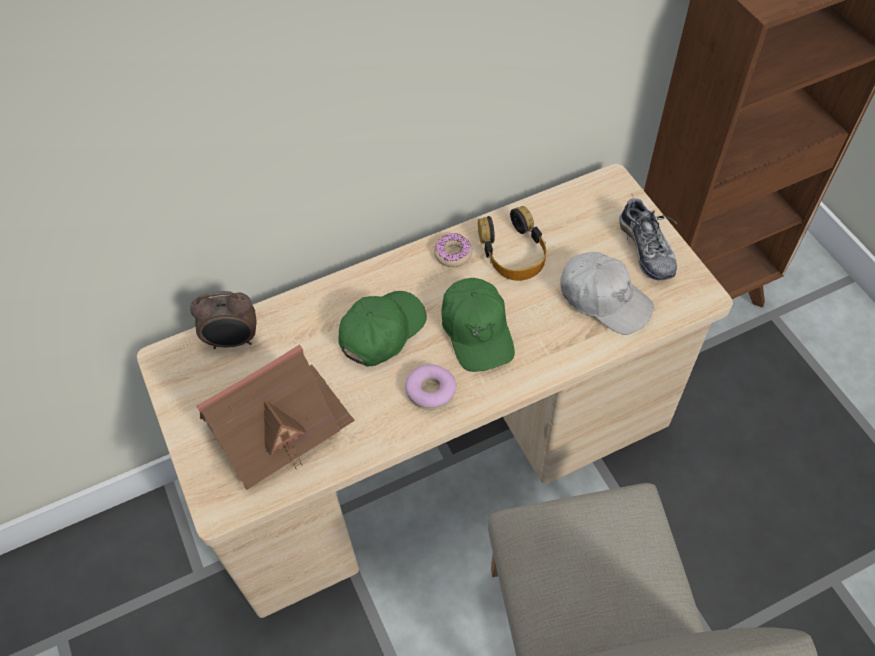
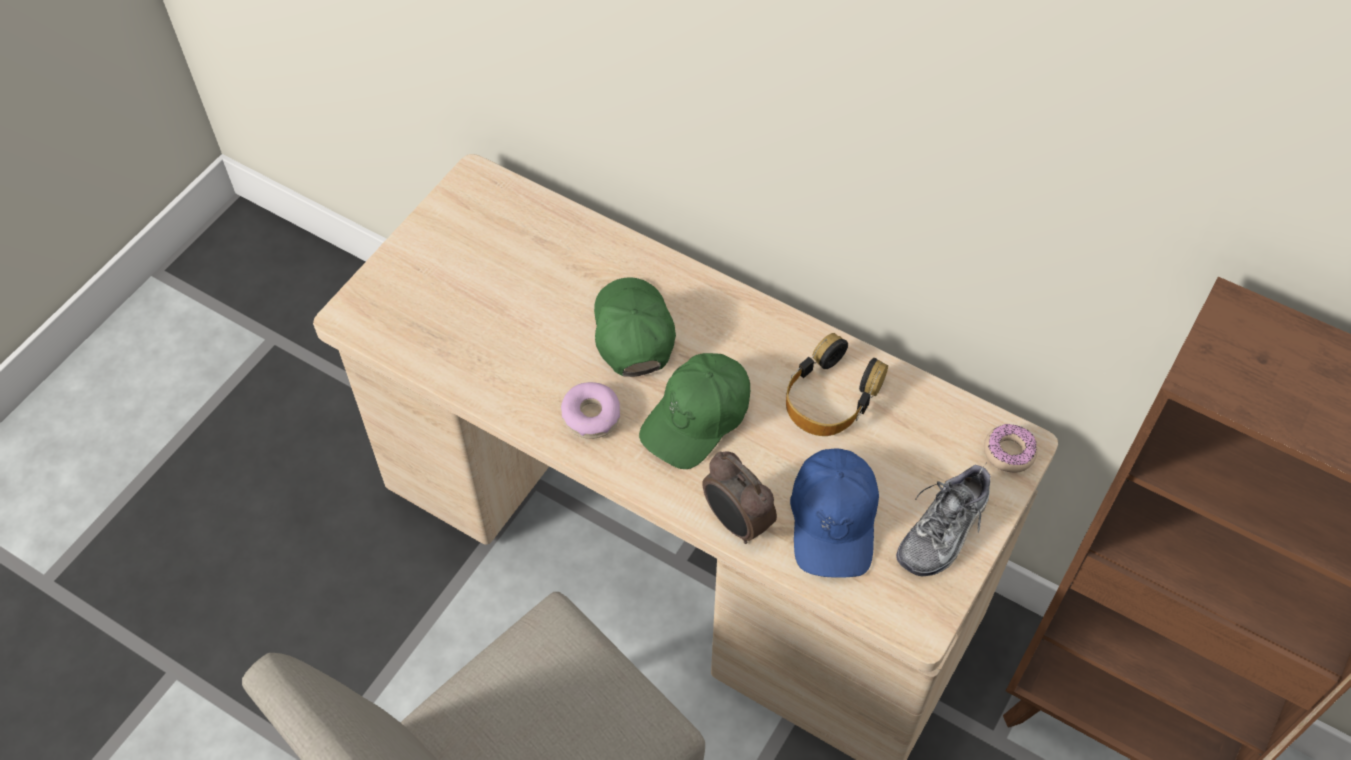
camera: 55 degrees right, 0 degrees up
alarm clock [190,291,256,349] -> alarm clock moved to [702,451,777,544]
toy house [196,344,355,490] -> none
green cap [338,291,427,367] -> green cap turned 105 degrees counterclockwise [594,277,676,377]
donut [434,233,472,267] -> donut moved to [984,424,1038,473]
white cap [560,252,654,335] -> blue cap [790,448,879,578]

